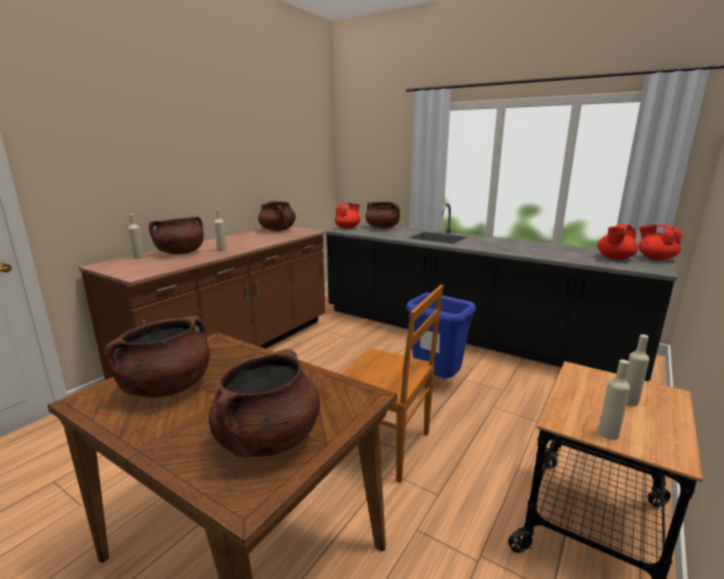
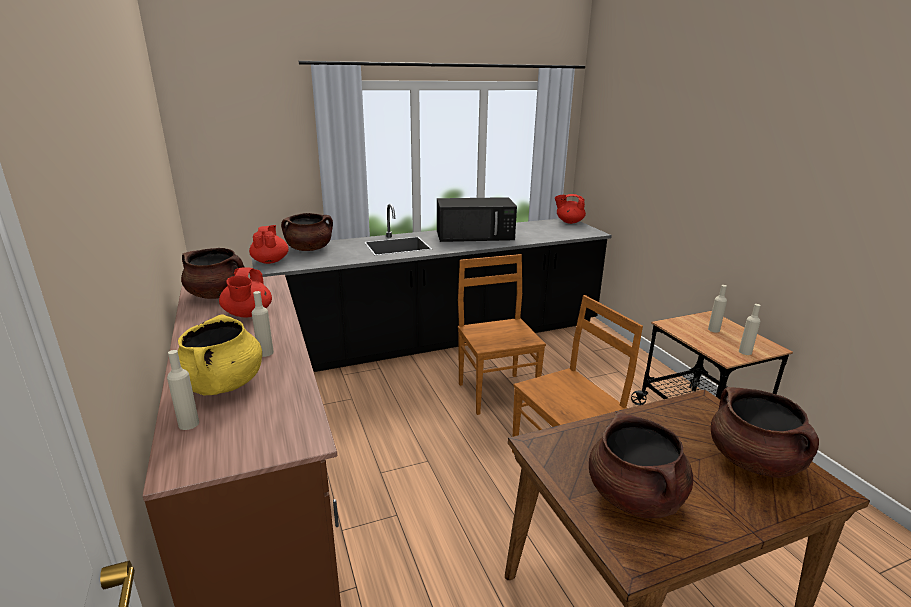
camera: 55 degrees left, 5 degrees up
brown cooking pot [149,216,204,254] -> yellow cooking pot [178,314,262,395]
blue trash can [406,293,476,378] -> brown chair [458,254,546,415]
red teapot [597,224,638,260] -> red teapot moved to [219,267,272,318]
none -> black microwave [437,197,517,242]

